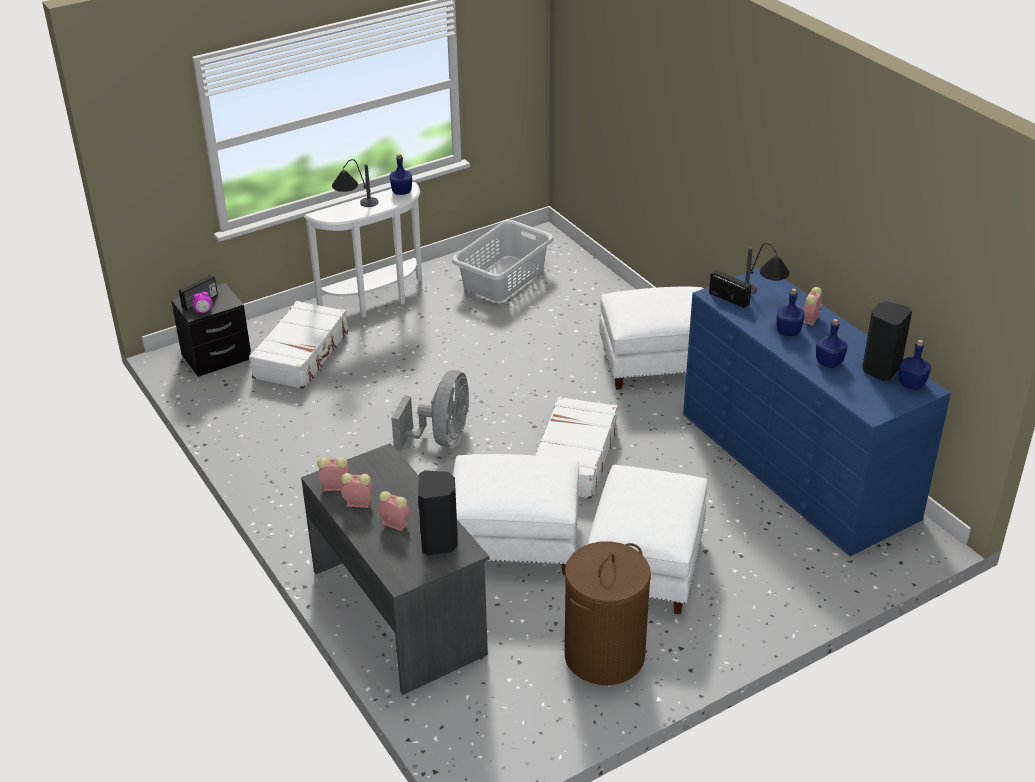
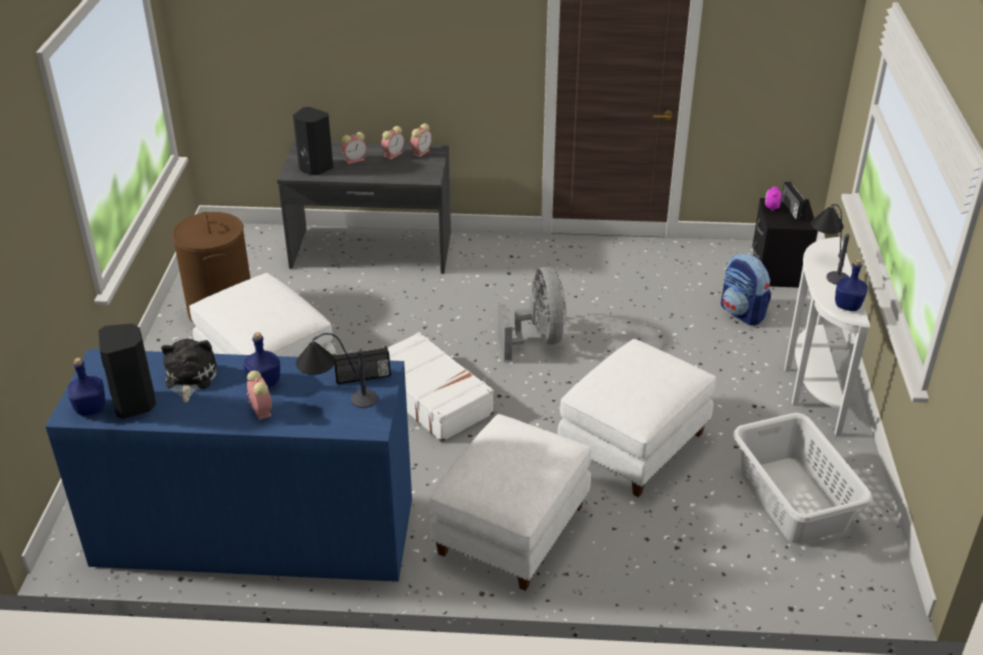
camera: 125 degrees right, 0 degrees up
white suitcase [249,301,348,389] -> backpack [721,254,771,325]
grey fan [391,370,469,451] -> grey fan turned 150 degrees counterclockwise [498,267,566,361]
white ottoman [453,454,579,575] -> white ottoman moved to [557,339,716,497]
blue bottle [816,319,848,368] -> plush toy [161,339,217,402]

